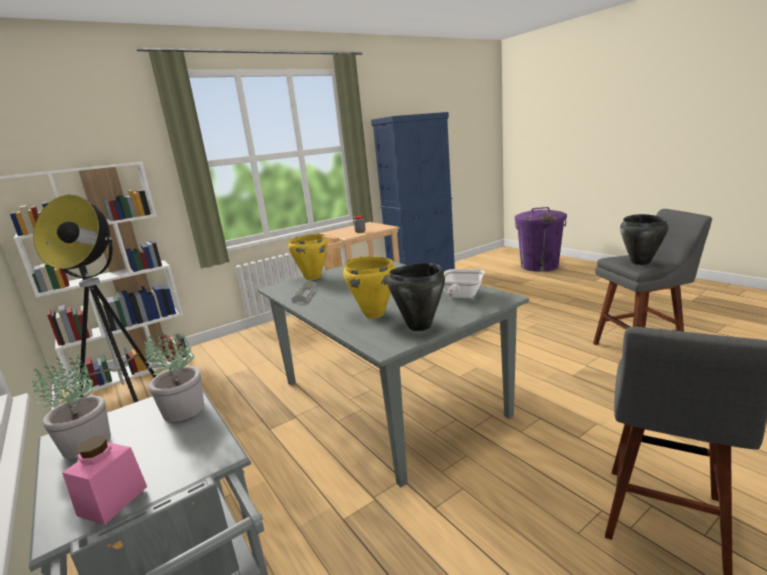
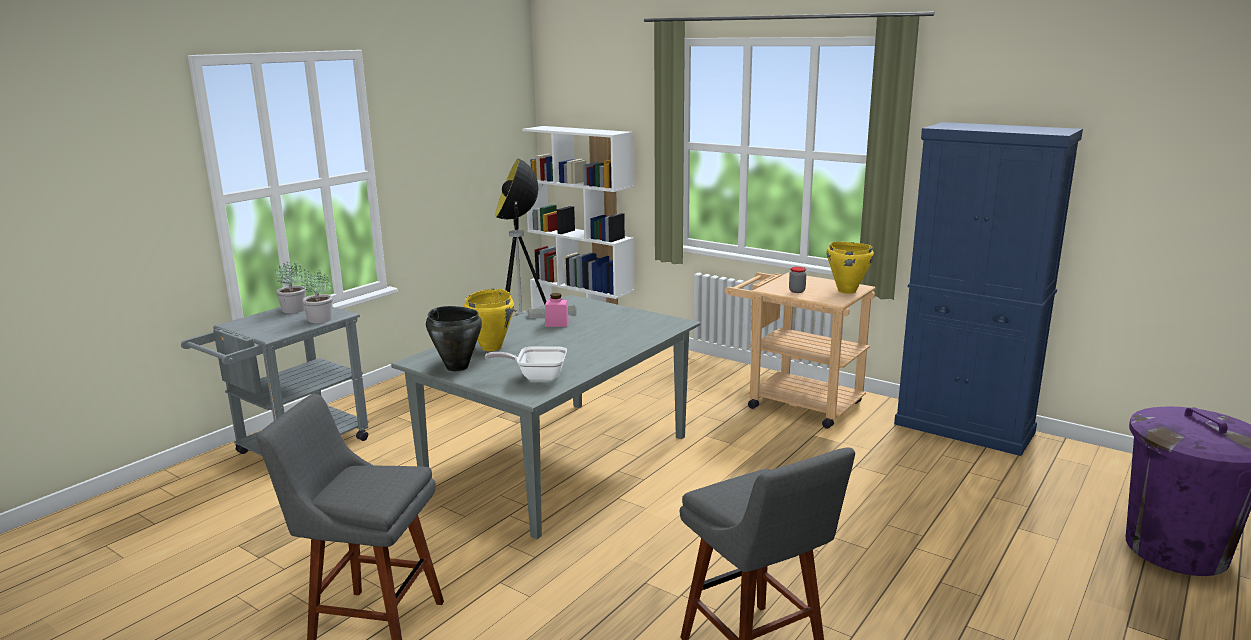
camera: 70 degrees right, 0 degrees up
pink jar [62,435,147,525] -> pink jar moved to [545,293,569,327]
yellow cooking pot [288,234,327,280] -> yellow cooking pot moved to [827,242,874,294]
black cooking pot [620,214,669,265] -> none

